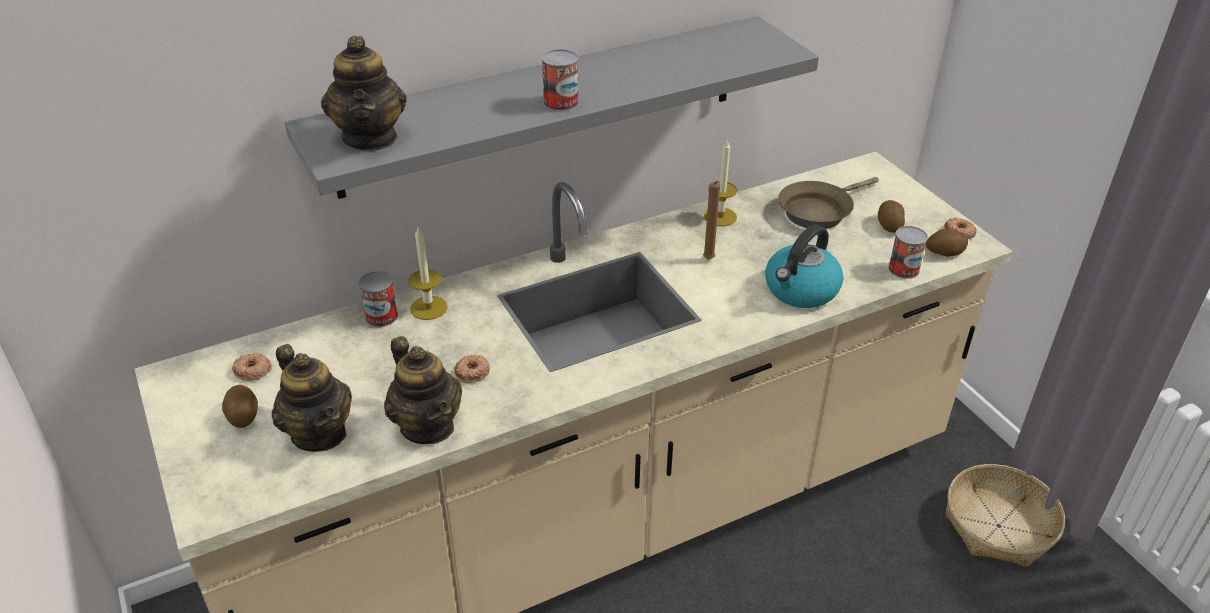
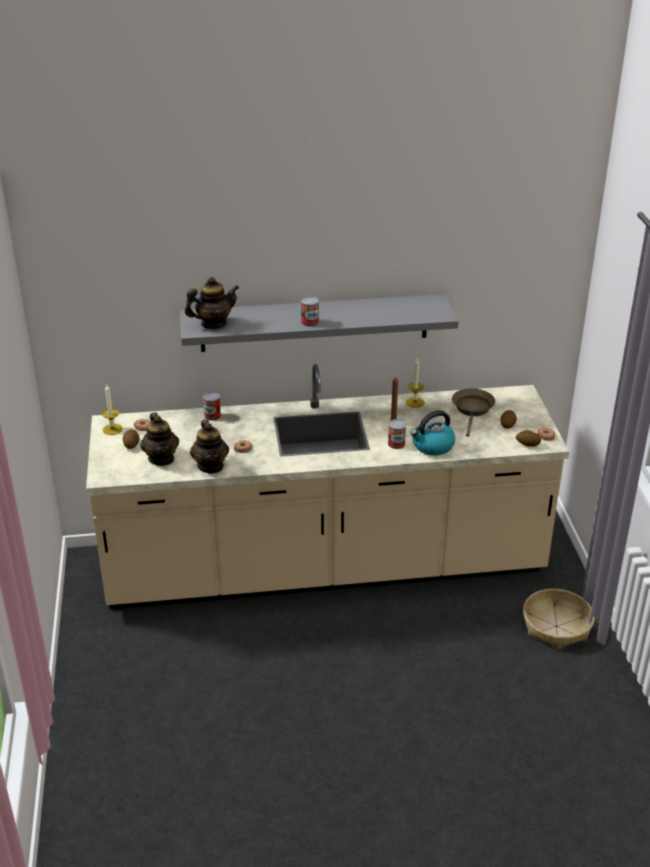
camera: 20 degrees right, 5 degrees down
teapot [321,36,407,151] -> teapot turned 120 degrees counterclockwise [185,277,239,329]
candle [409,227,448,320] -> candle moved to [102,385,123,435]
brown frying pan [778,177,879,229] -> brown frying pan turned 120 degrees clockwise [452,388,495,437]
can [888,226,928,279] -> can moved to [388,419,406,449]

